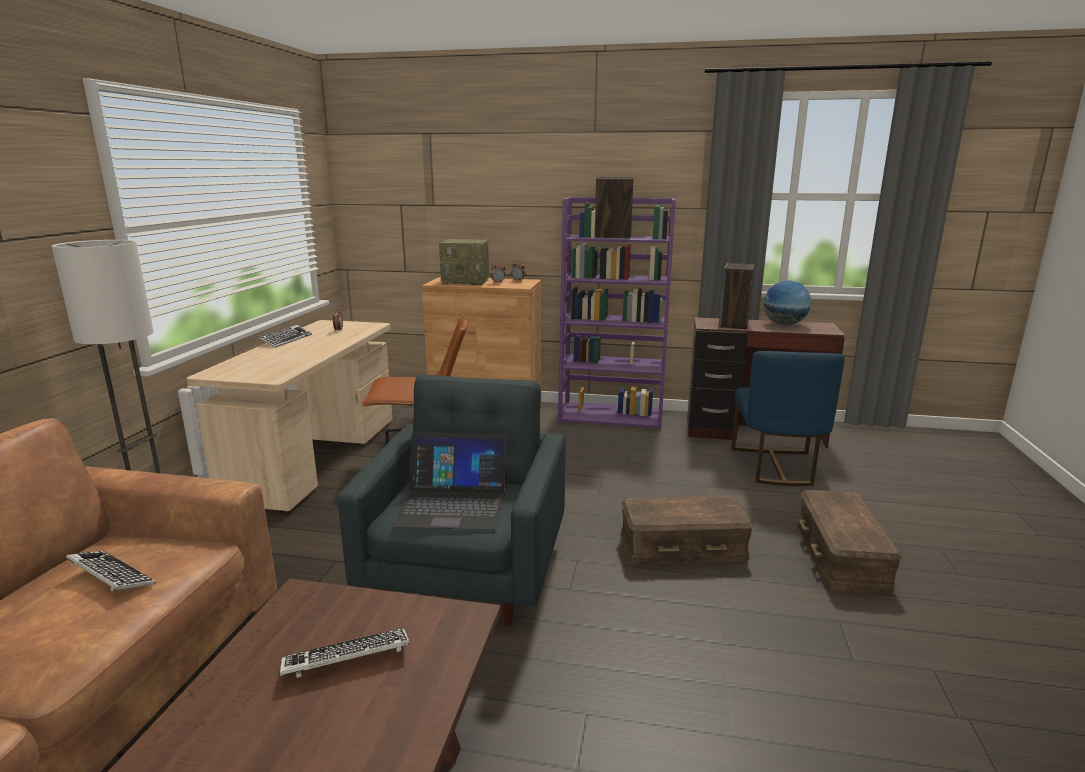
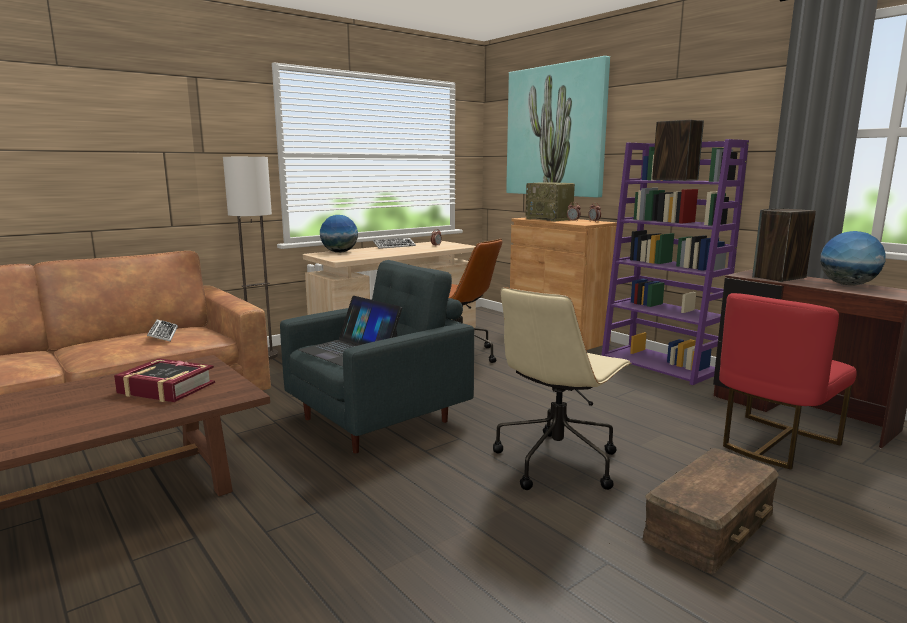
camera: 40 degrees right, 5 degrees down
keyboard [280,628,410,678] -> book [114,358,215,402]
brown storage box [621,496,754,564] -> beige office chair [493,287,632,490]
blue chair [731,351,845,486] -> red chair [719,293,857,469]
none -> globe [320,215,358,253]
none -> picture [506,56,610,198]

